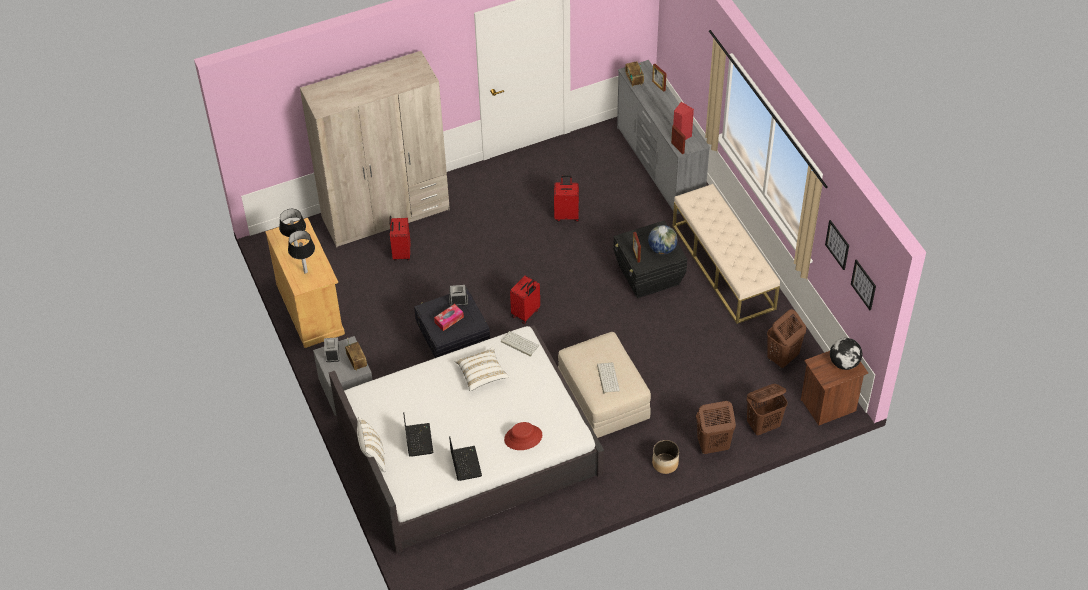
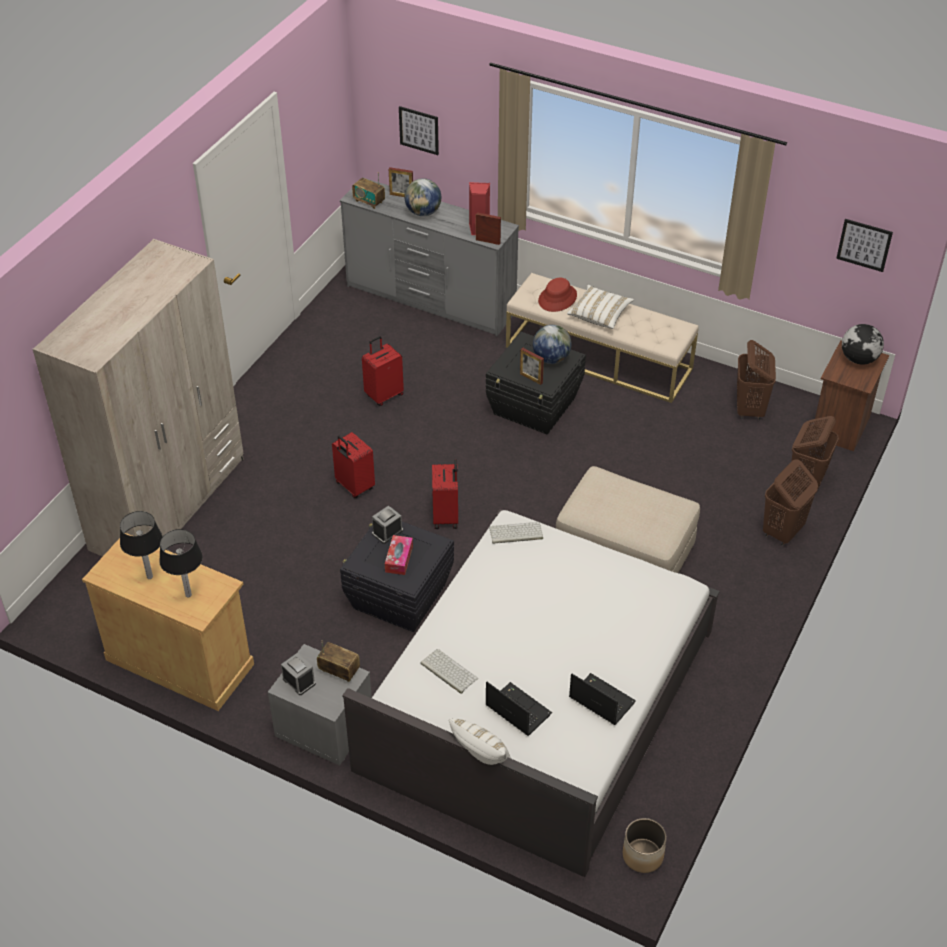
camera: 40 degrees left, 5 degrees down
red suitcase [389,216,410,261] -> red suitcase moved to [332,432,375,498]
white pillow [454,347,509,391] -> white pillow moved to [567,285,634,329]
red hat [504,422,542,450] -> red hat moved to [538,277,577,312]
keyboard [597,363,620,393] -> keyboard moved to [420,649,478,694]
planter [652,440,679,474] -> planter moved to [623,818,667,873]
picture [825,220,849,270] -> picture moved to [399,106,439,155]
none -> globe [404,178,441,216]

